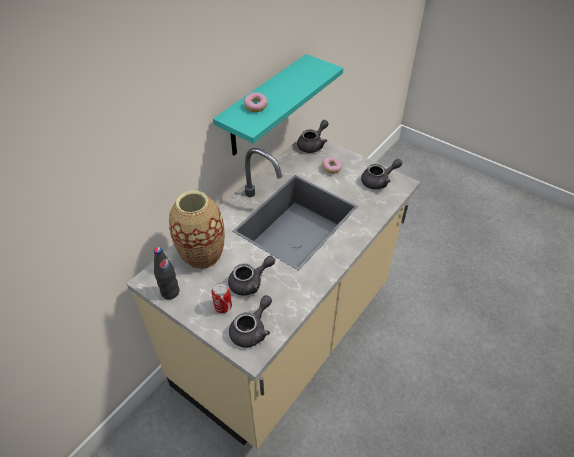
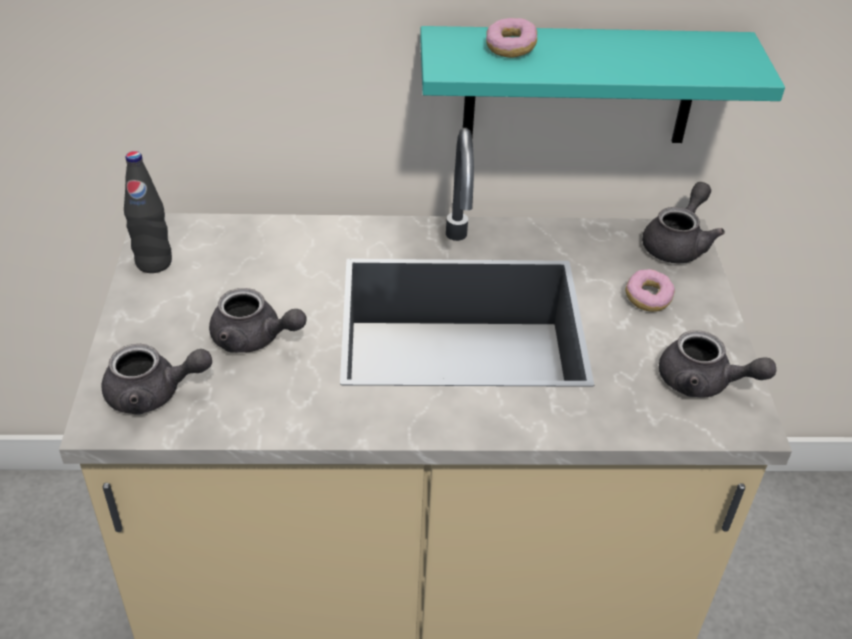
camera: 50 degrees right, 5 degrees down
vase [169,191,225,269] -> none
can [211,282,232,313] -> none
grey teapot [297,120,329,153] -> grey teapot turned 60 degrees counterclockwise [642,182,725,263]

